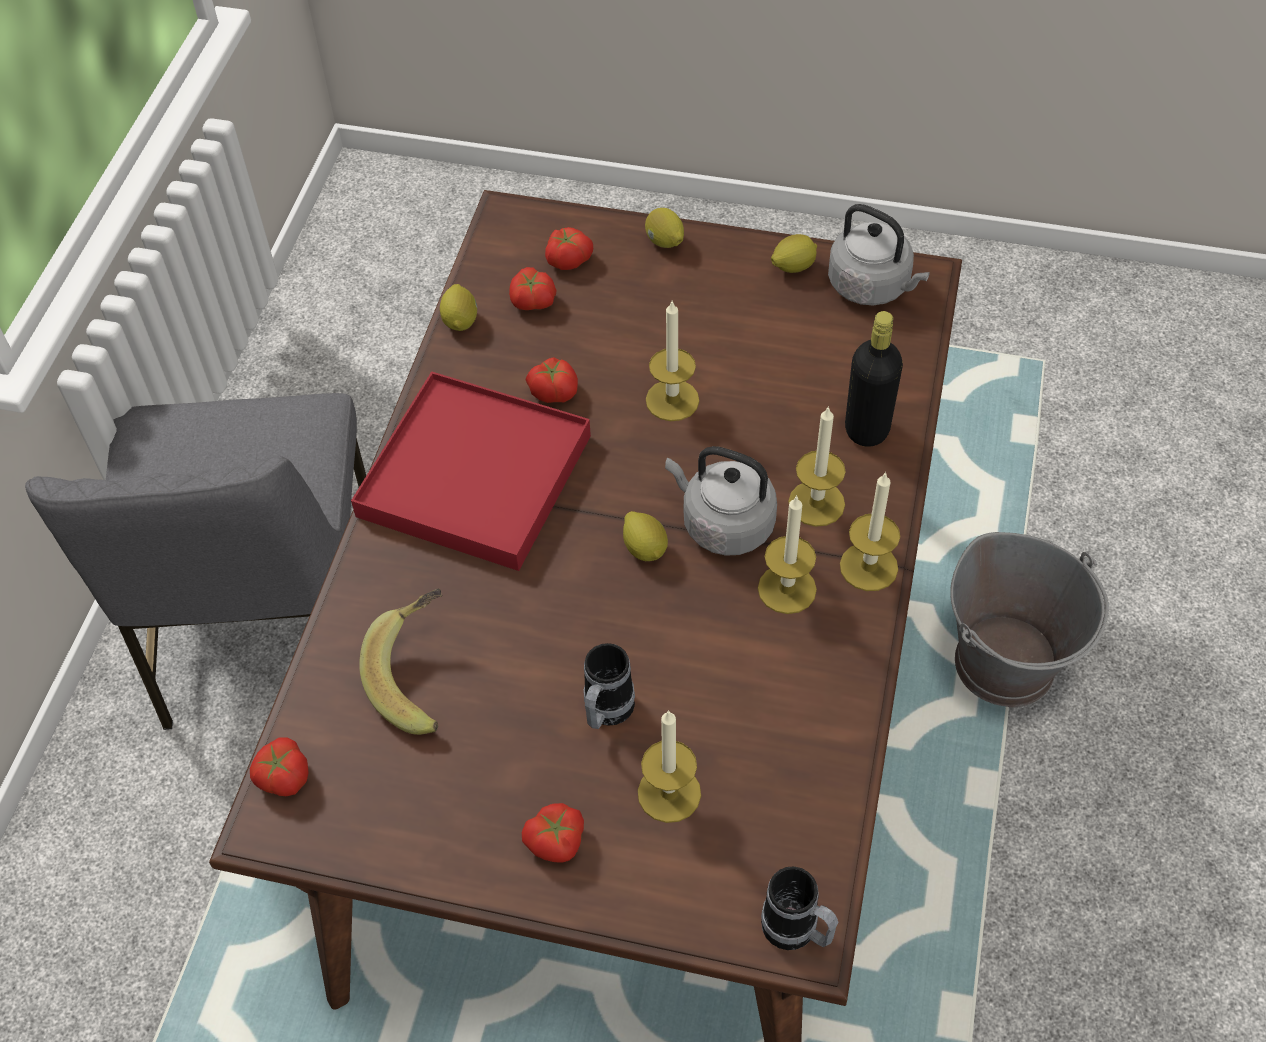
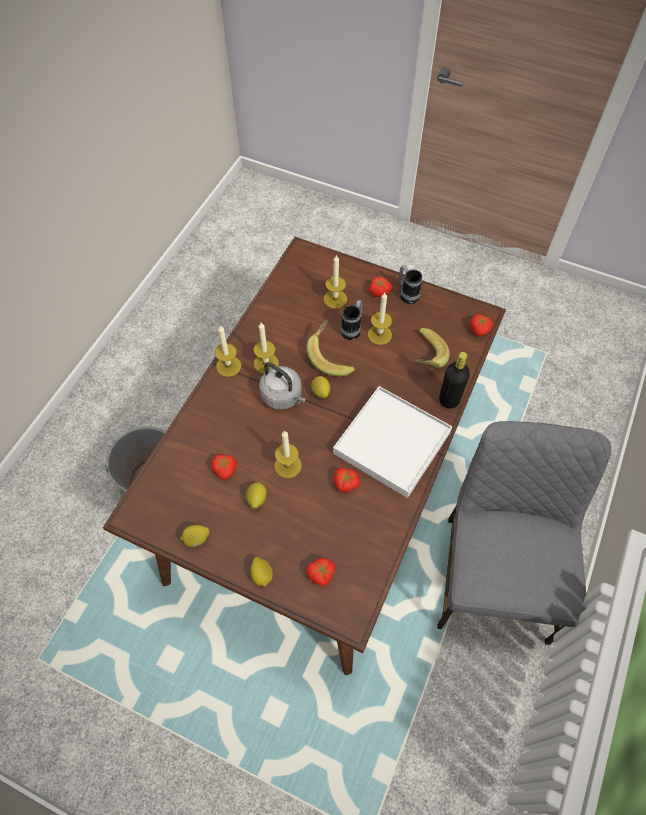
camera: 170 degrees left, 5 degrees up
red tray [351,372,591,571] -> white tray [333,386,452,498]
lemon [440,284,477,331] -> lemon moved to [246,482,267,509]
tomato [509,267,557,310] -> tomato moved to [211,454,237,480]
mug [761,866,839,950] -> mug moved to [399,265,422,304]
candle [788,406,846,527] -> candle moved to [368,293,392,345]
grey kettle [828,204,930,305] -> none
black bottle [845,311,903,447] -> black bottle moved to [439,352,470,409]
none -> banana [307,319,355,377]

